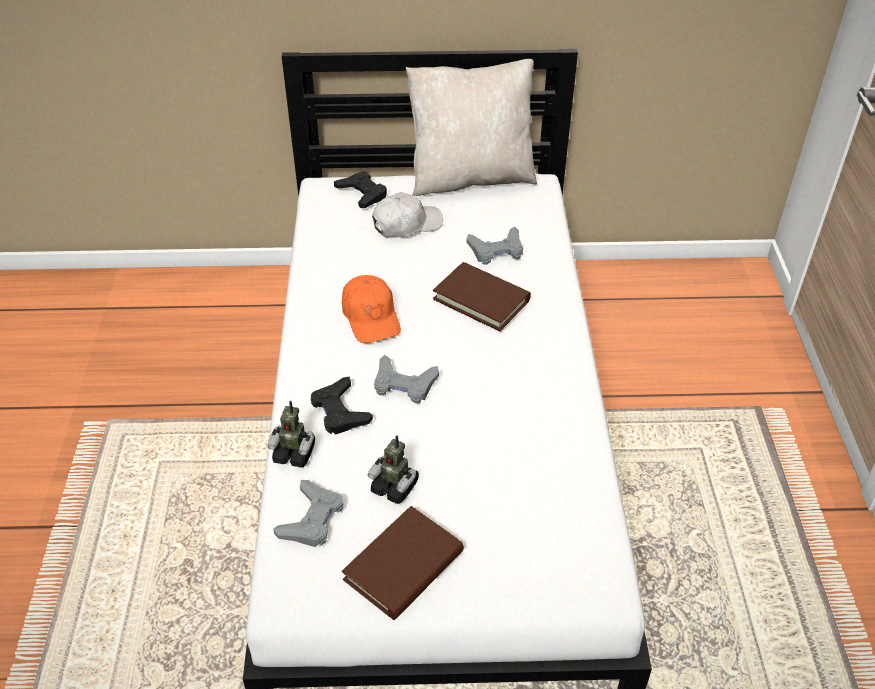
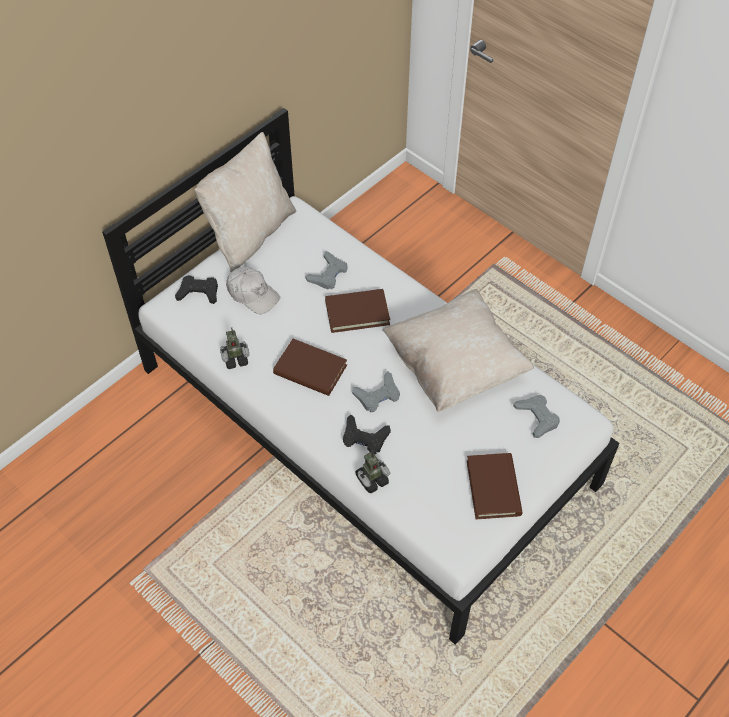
camera: 45 degrees left, 10 degrees up
grey game controller [273,480,344,547] -> grey game controller moved to [513,395,560,438]
orange cap [342,275,401,343] -> brown book [273,339,347,396]
toy robot [368,435,419,504] -> toy robot moved to [220,327,249,369]
white cap [372,192,443,238] -> white cap turned 105 degrees clockwise [226,267,280,314]
none -> beige pillow [382,289,534,412]

